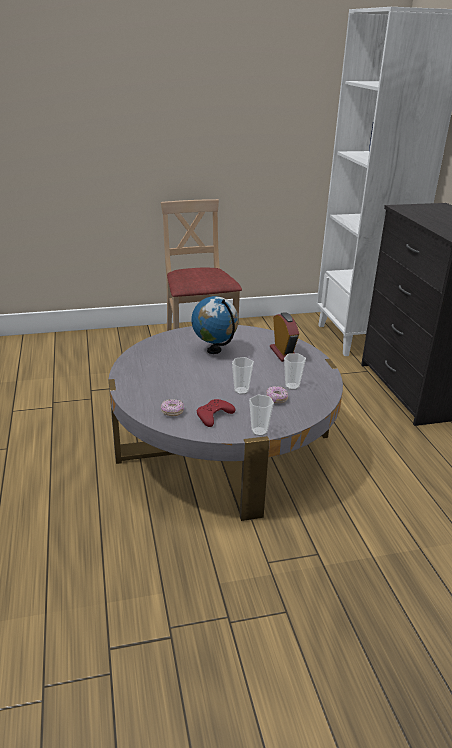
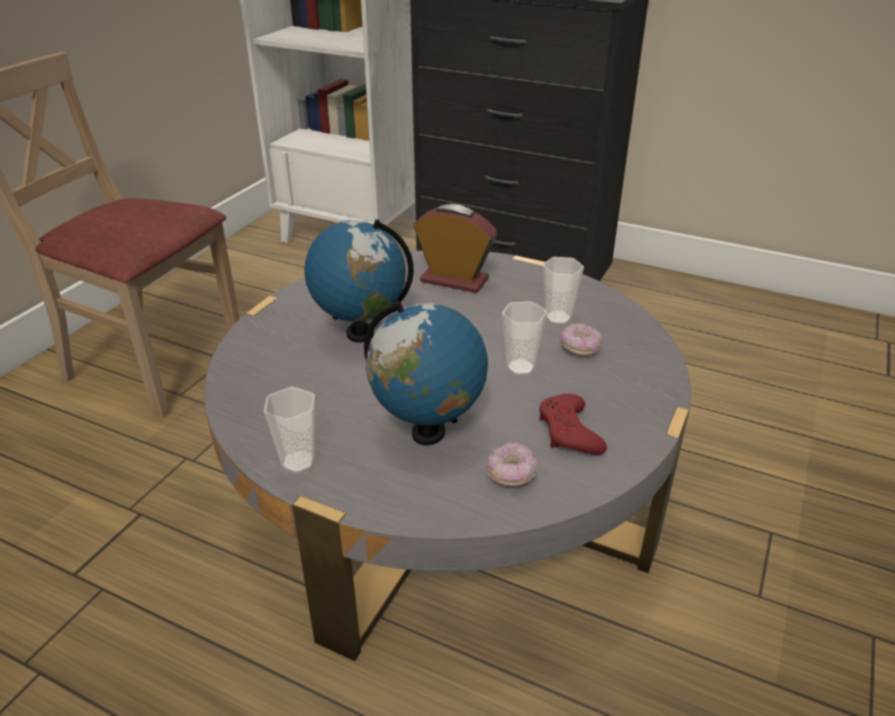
camera: 50 degrees left, 5 degrees up
cup [249,395,274,436] -> cup moved to [264,387,315,474]
none -> globe [364,301,488,446]

